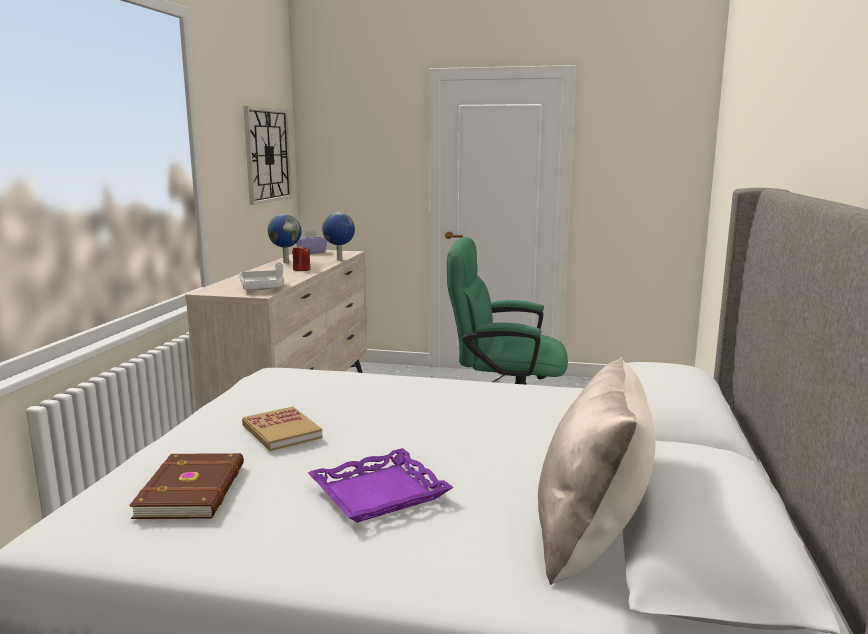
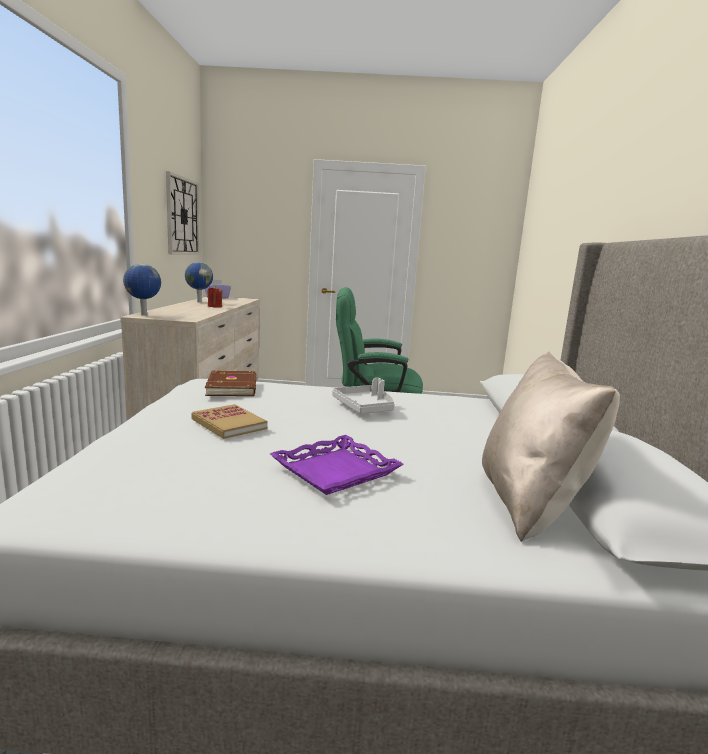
camera: 10 degrees left, 0 degrees up
brown book [129,453,244,519] -> brown book moved to [205,370,257,396]
grey tray [239,262,284,290] -> grey tray moved to [332,378,395,414]
globe [322,212,355,261] -> globe moved to [123,264,161,316]

